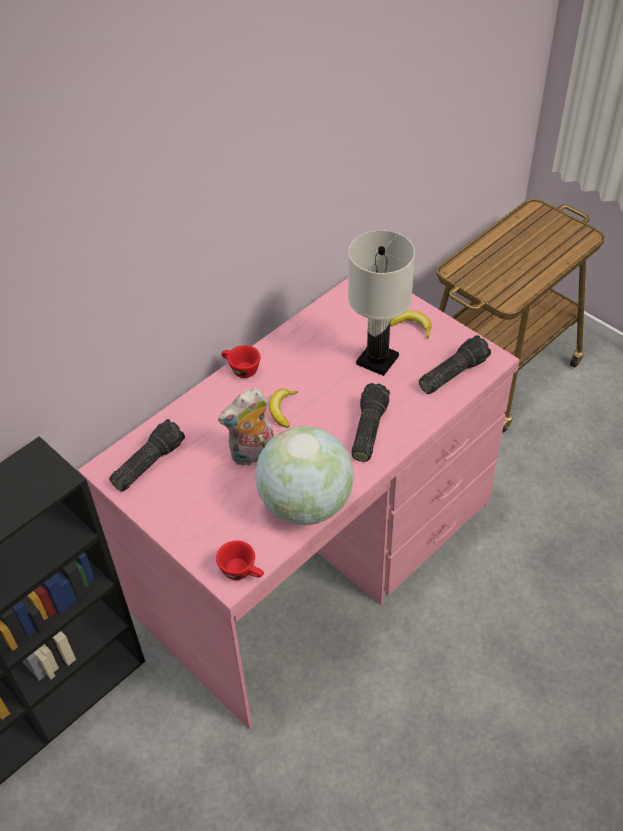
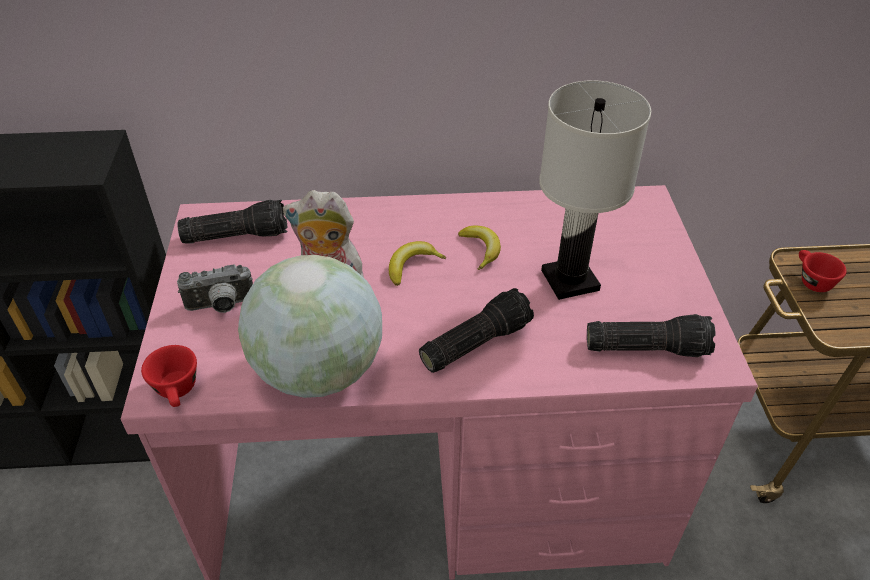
camera: 40 degrees right, 5 degrees down
red cup [221,345,260,378] -> red cup moved to [799,250,847,292]
banana [390,311,432,339] -> banana moved to [458,226,501,270]
none -> camera [177,264,253,313]

